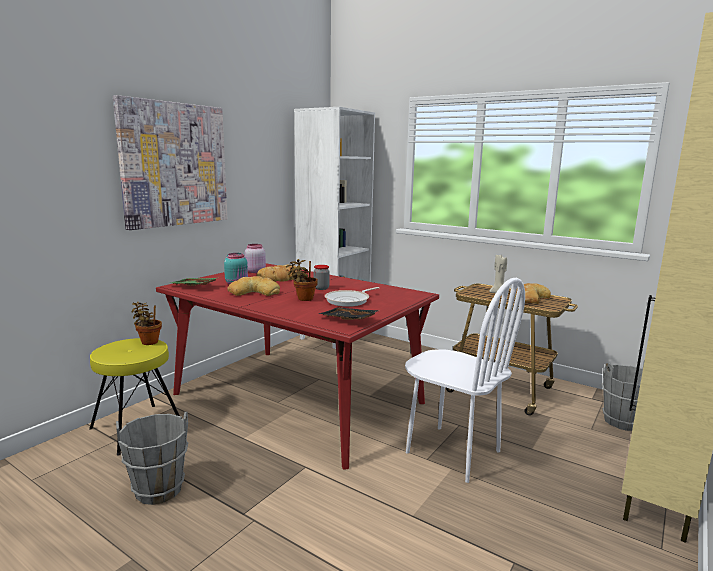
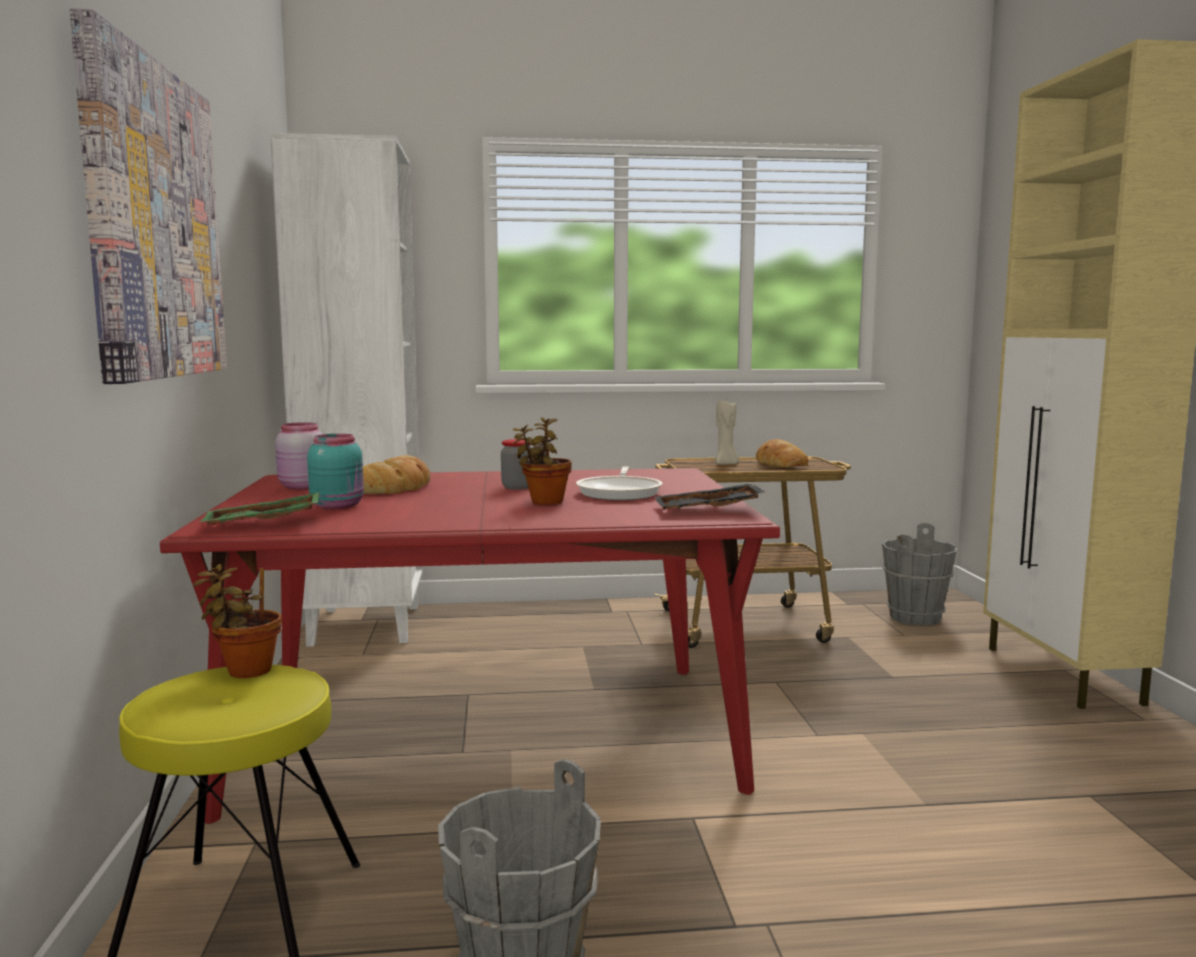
camera: 40 degrees left, 5 degrees down
bread [227,276,280,296] -> none
white chair [405,278,525,483] -> none

